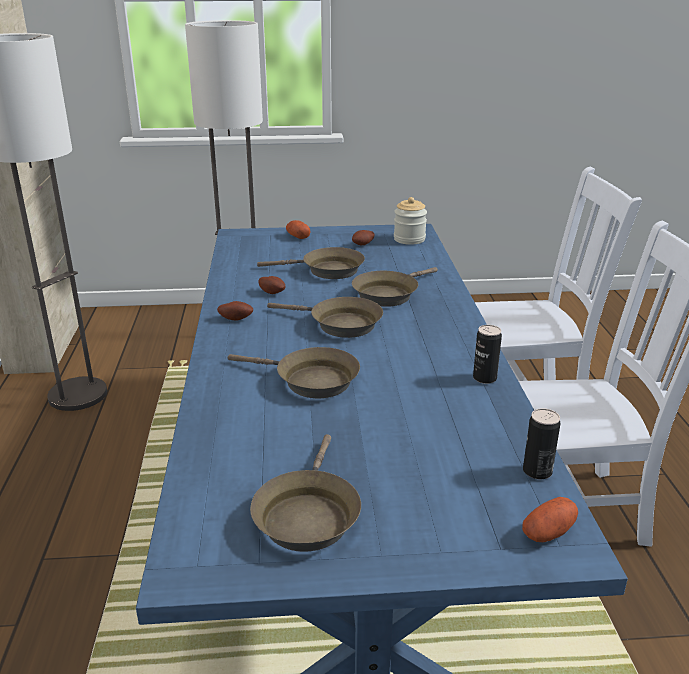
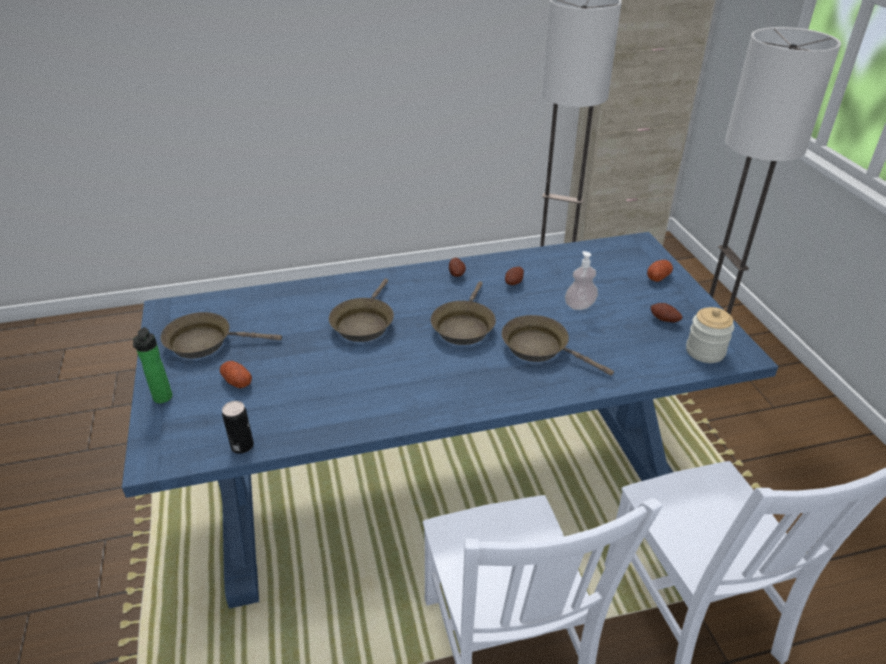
camera: 80 degrees right, 10 degrees up
brown frying pan [257,247,365,279] -> soap dispenser [565,251,598,310]
can [473,325,502,384] -> none
potato [522,497,578,542] -> potato moved to [220,361,252,388]
none -> bottle [133,327,172,403]

